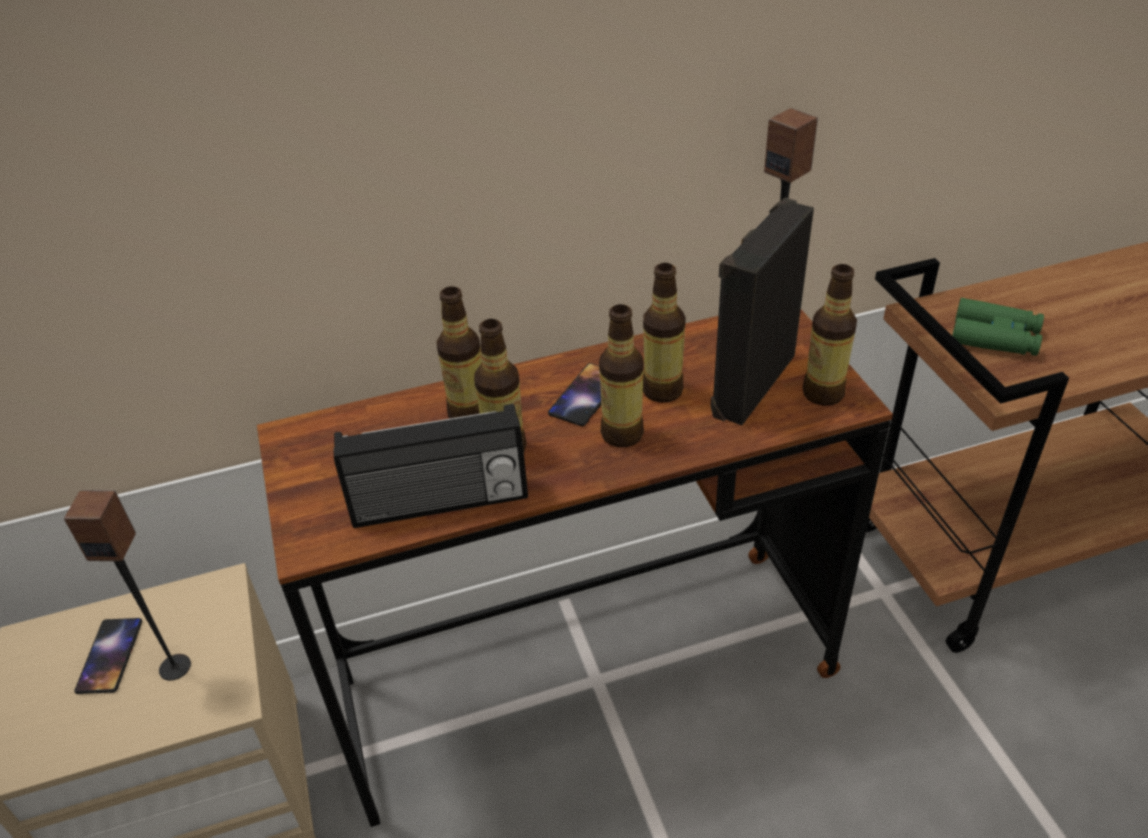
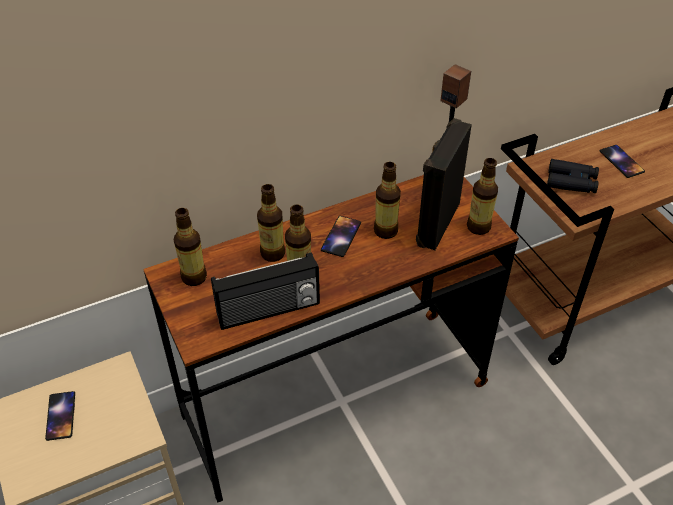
camera: 10 degrees left, 5 degrees up
speaker [64,490,191,681] -> none
bottle [599,304,644,447] -> bottle moved to [174,208,207,286]
green binoculars [952,298,1044,356] -> black binoculars [547,159,599,193]
none -> phone [600,145,645,178]

